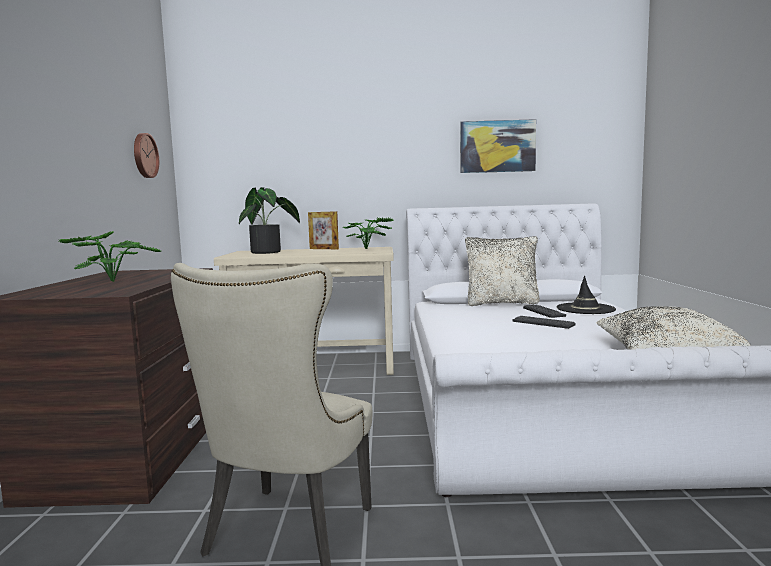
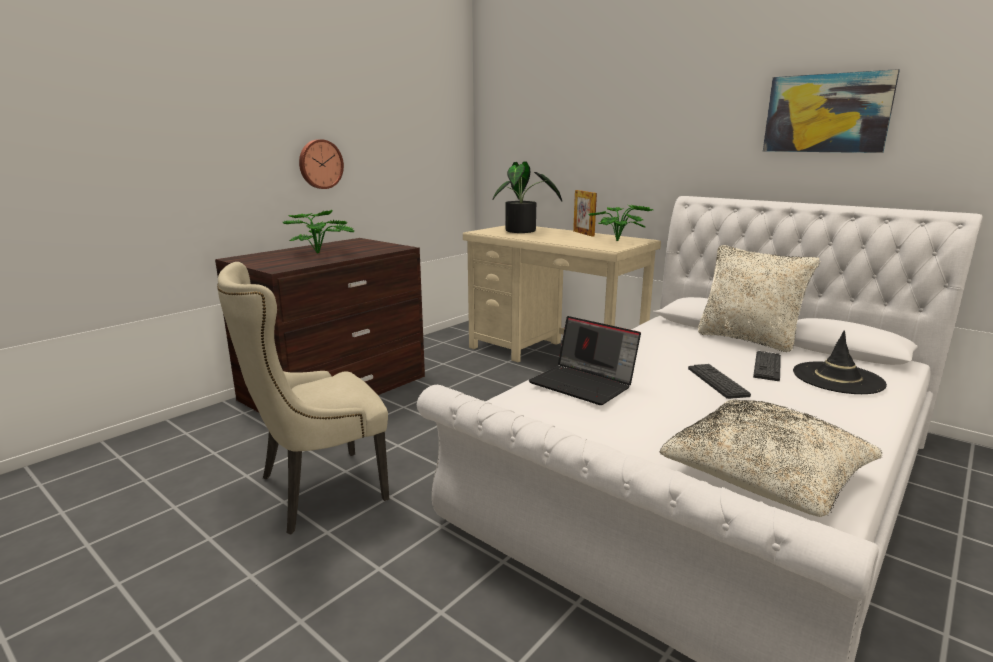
camera: 40 degrees right, 10 degrees up
wall clock [134,133,159,178] -> wall clock moved to [299,139,344,189]
none -> laptop [529,316,641,405]

